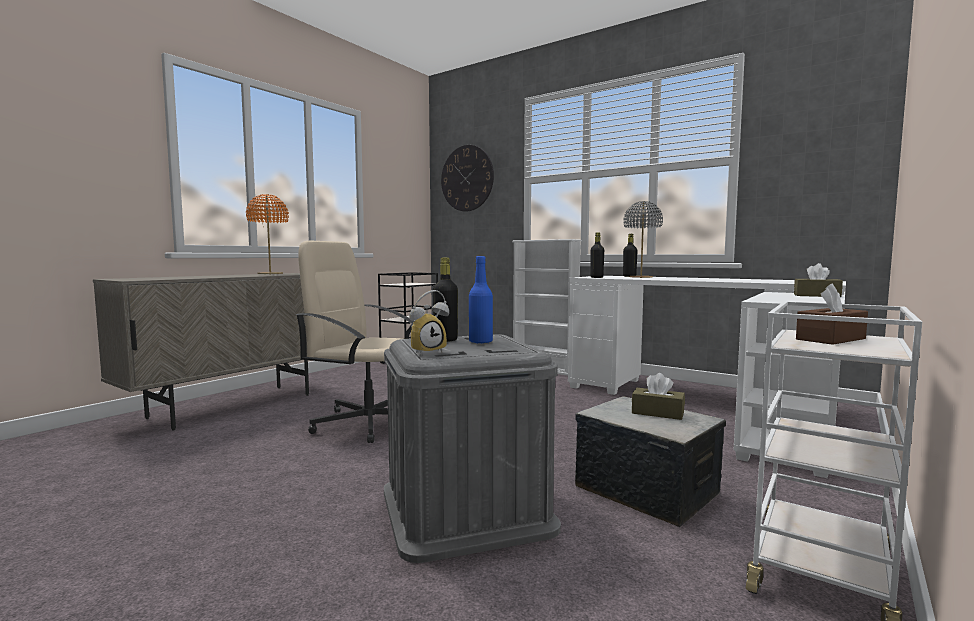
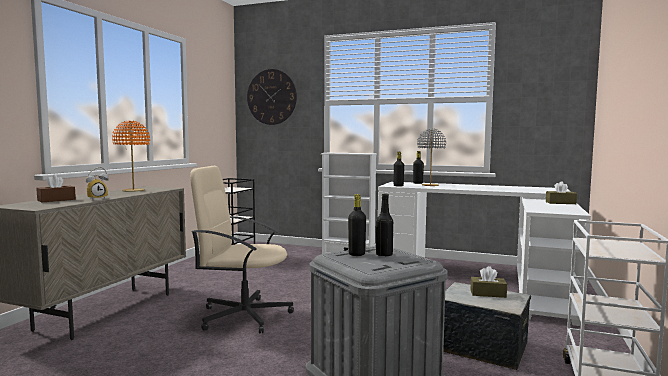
camera: 15 degrees left, 0 degrees up
alarm clock [409,290,449,356] -> alarm clock moved to [86,167,109,200]
blue bottle [469,256,493,343] -> black bottle [376,194,393,257]
brown tissue box [796,284,868,345] -> brown tissue box moved to [37,174,76,202]

